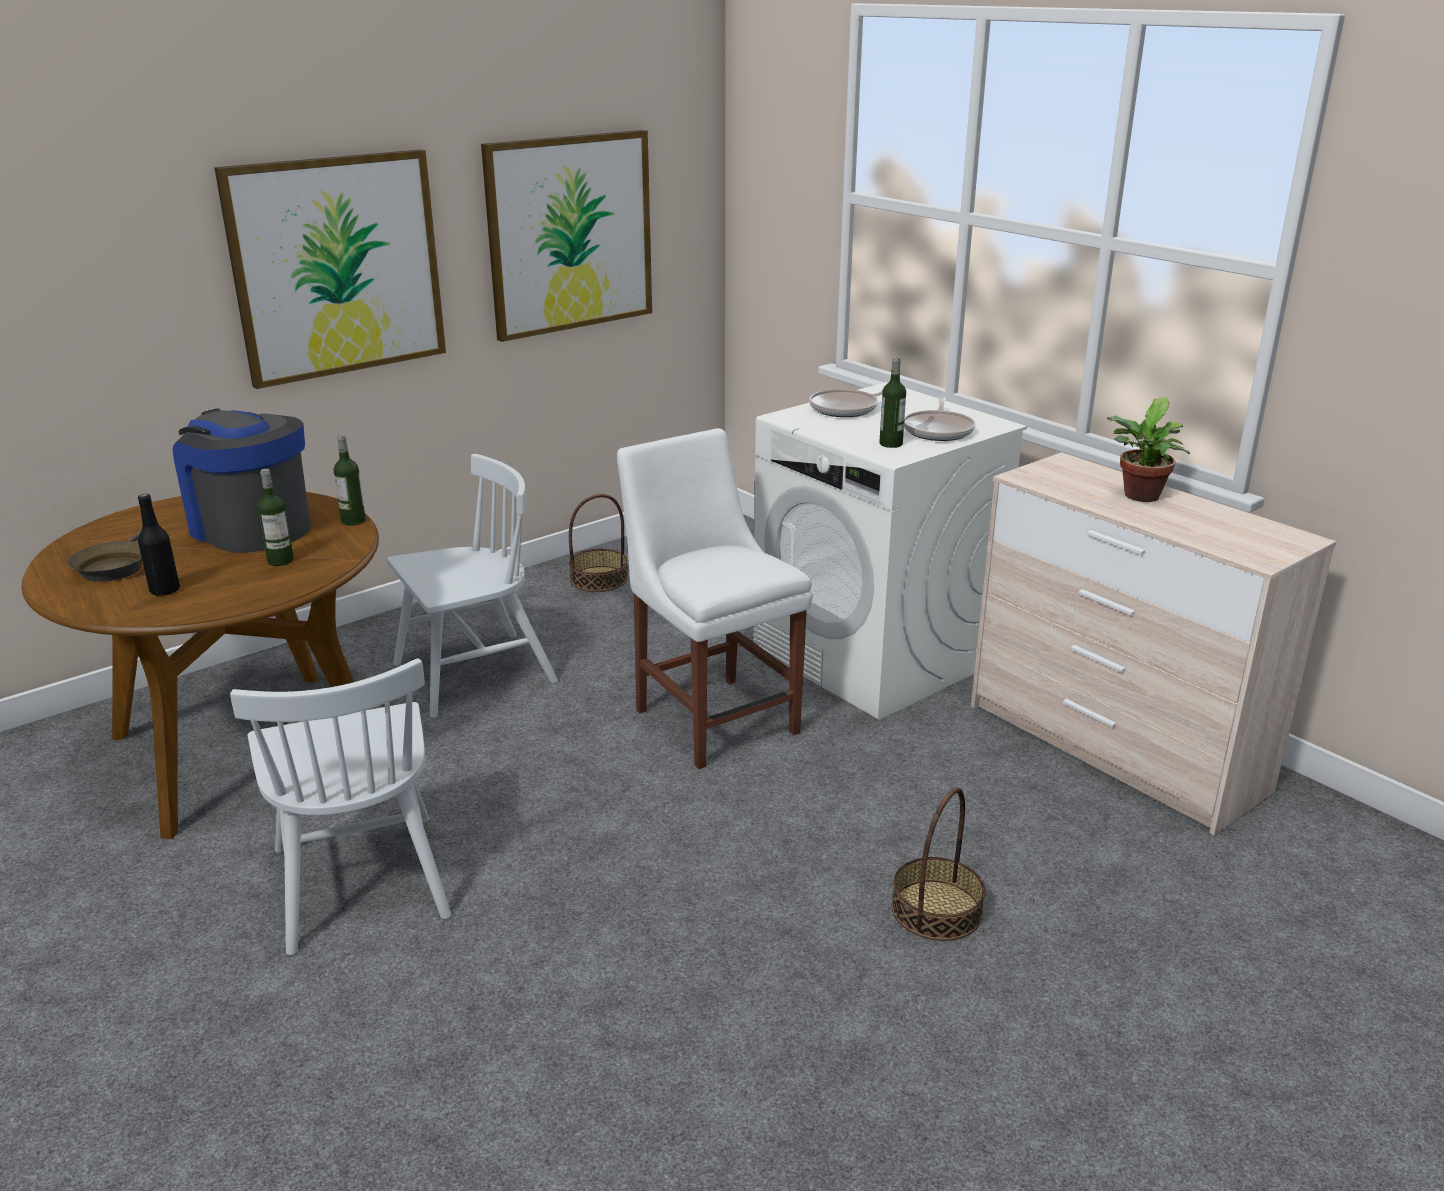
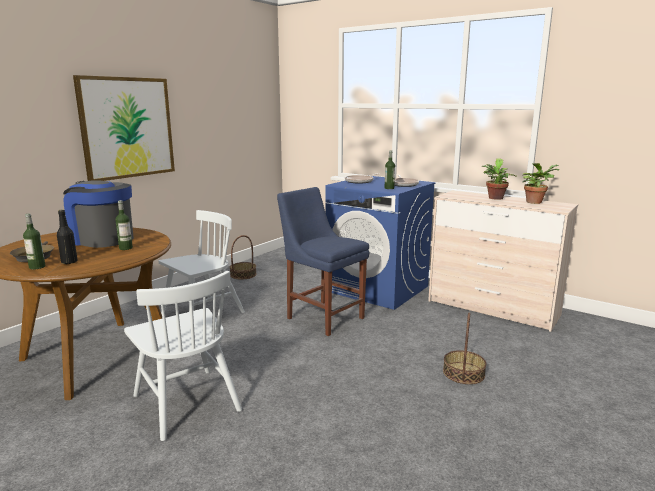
camera: 15 degrees left, 10 degrees down
bottle [334,434,366,526] -> bottle moved to [23,213,45,270]
picture [481,130,652,342] -> none
white chair [617,428,813,769] -> blue chair [277,187,369,336]
white washing machine [753,382,1027,720] -> blue washing machine [325,175,436,310]
none -> potted plant [522,163,559,204]

